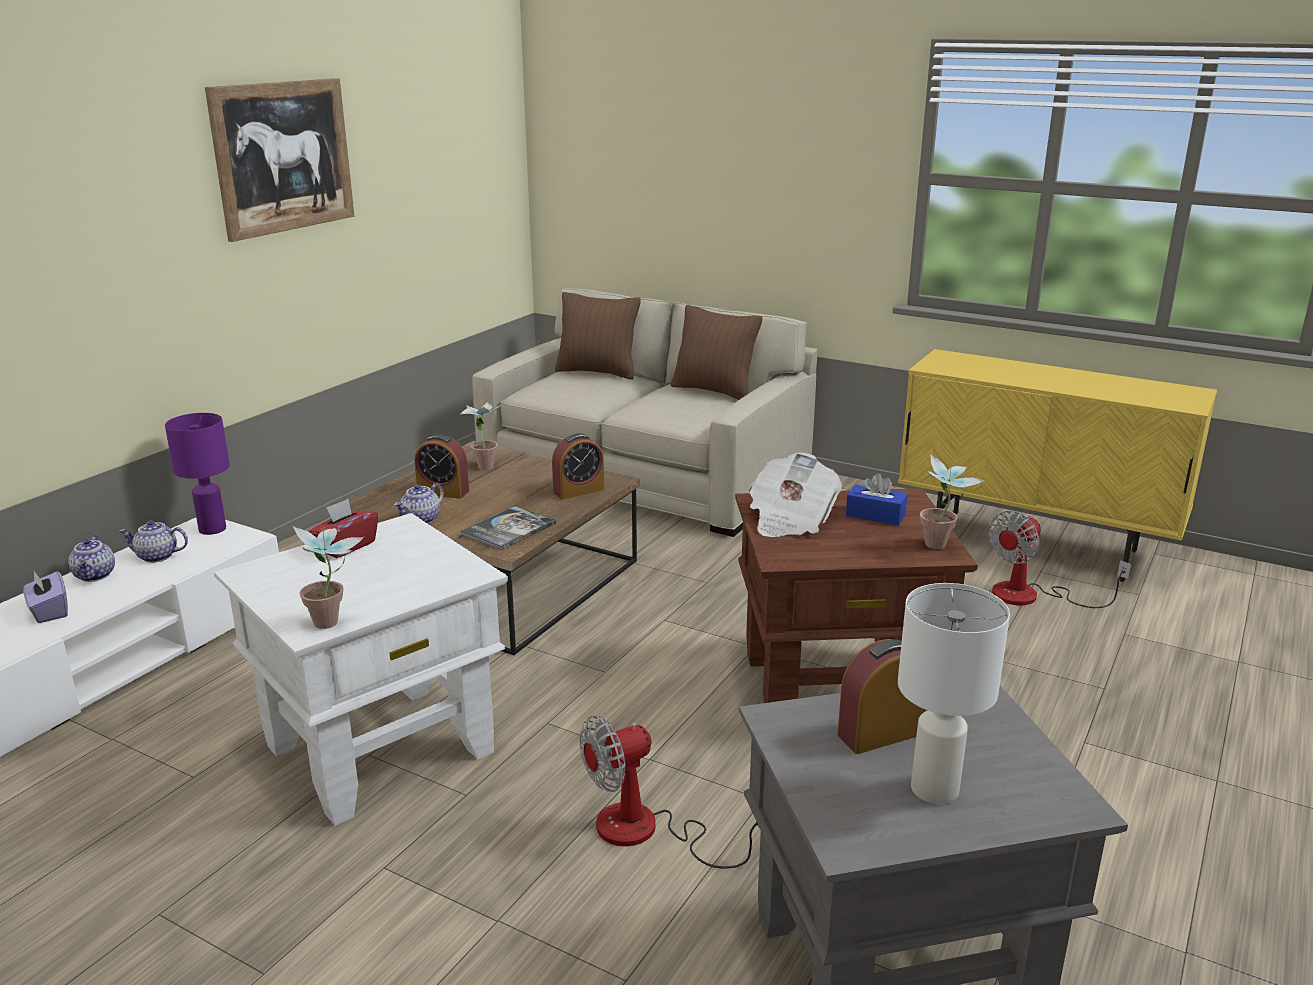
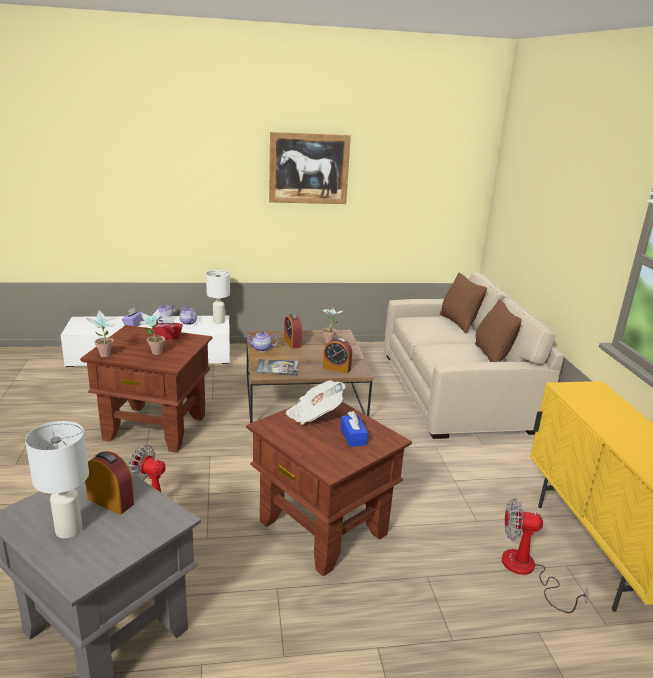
camera: 50 degrees right, 0 degrees up
purple table lamp [165,413,230,535] -> white table lamp [206,270,230,324]
white side table [214,513,508,826] -> brown side table [80,325,212,453]
potted plant [920,453,985,549] -> potted plant moved to [139,309,167,355]

